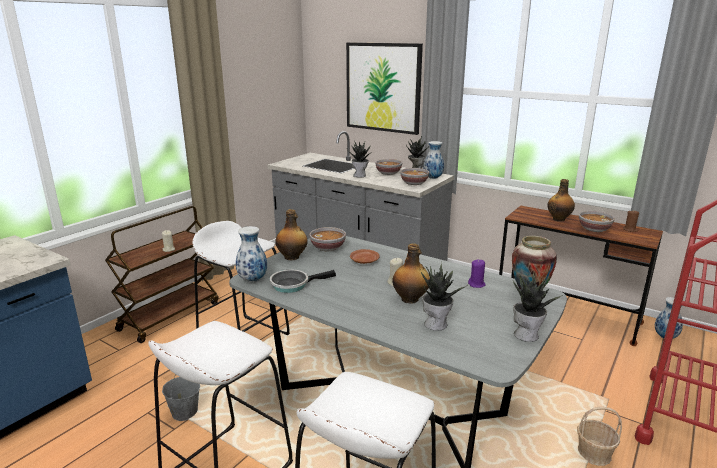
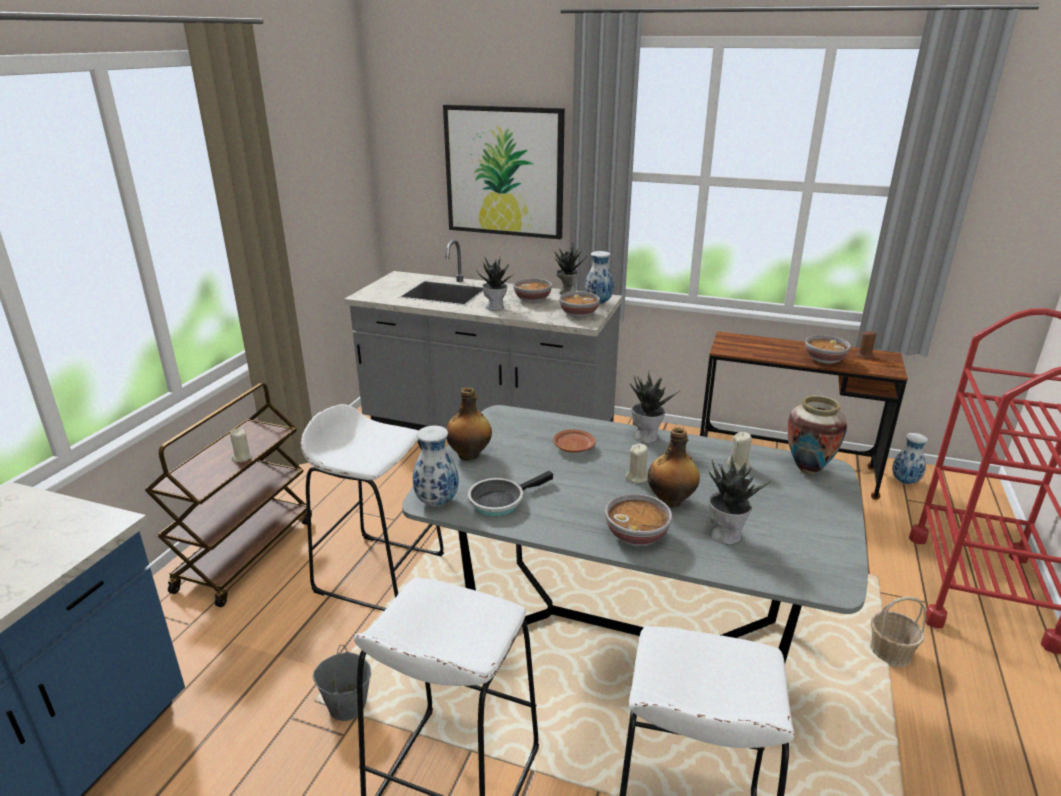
camera: 15 degrees left, 5 degrees up
bowl [309,227,346,251] -> bowl moved to [605,494,672,546]
purple candle [468,260,486,288] -> beige candle [727,432,752,470]
potted plant [513,273,564,342] -> potted plant moved to [630,372,678,443]
bottle [547,179,575,222] -> none

